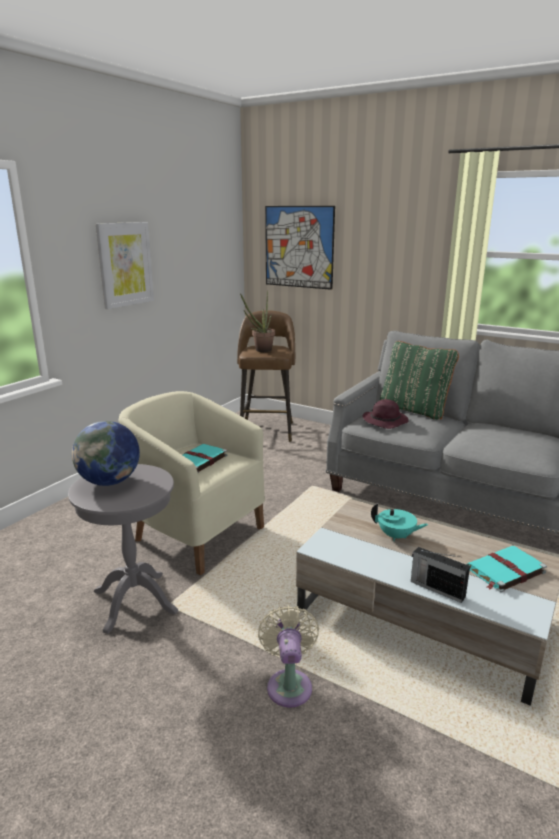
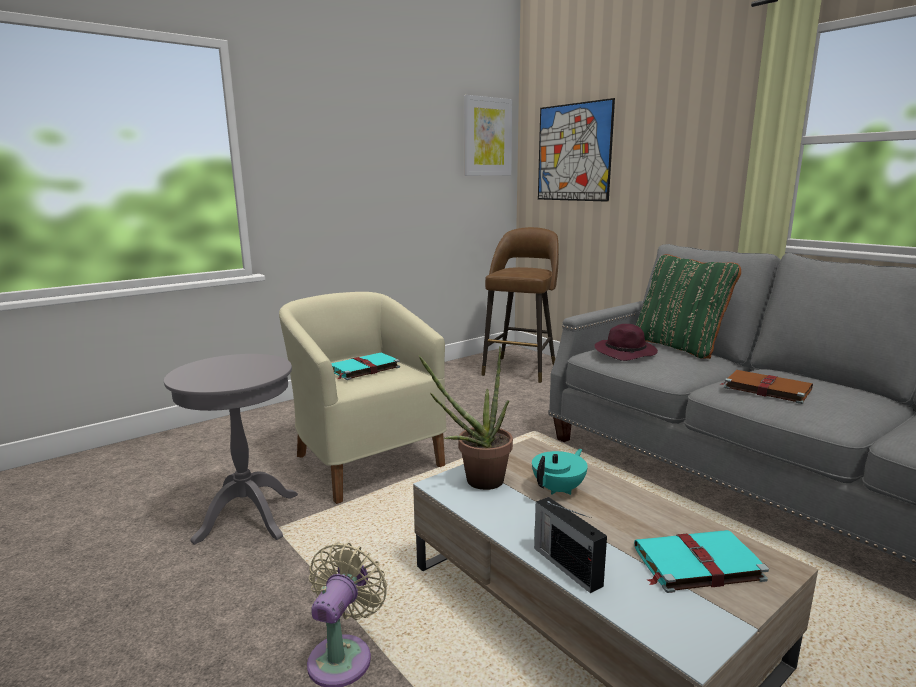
camera: 20 degrees right, 5 degrees down
globe [72,421,140,486] -> none
picture [96,222,154,309] -> picture moved to [464,95,512,176]
potted plant [240,291,275,352] -> potted plant moved to [419,346,513,490]
turquoise teapot [371,503,428,541] -> turquoise teapot turned 90 degrees counterclockwise [532,449,588,495]
none -> brown book [721,370,813,404]

